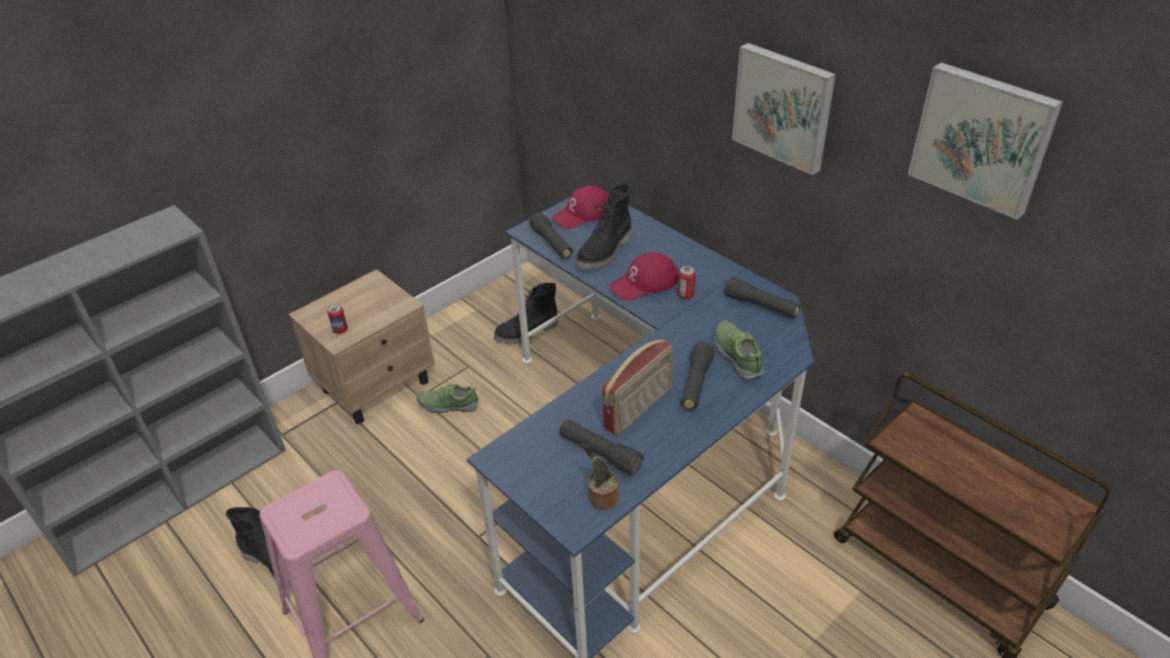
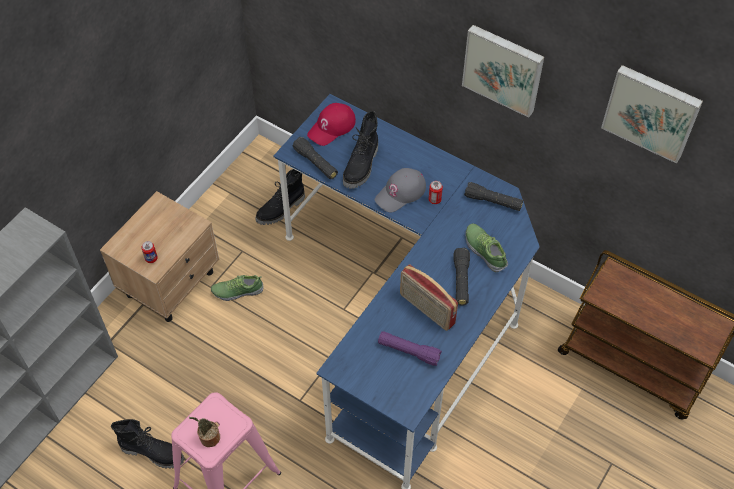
camera: 15 degrees left, 15 degrees up
black flashlight [559,420,644,475] -> purple flashlight [378,331,442,366]
potted plant [581,444,619,510] -> potted plant moved to [189,417,220,447]
radio [602,339,673,435] -> radio turned 105 degrees clockwise [400,264,458,331]
red cap [609,252,678,301] -> grey cap [375,168,426,213]

